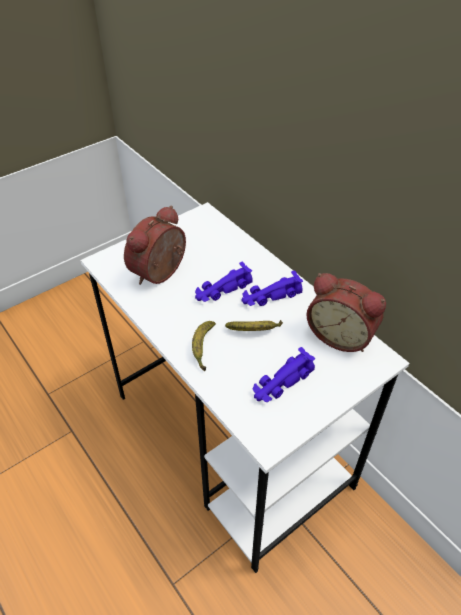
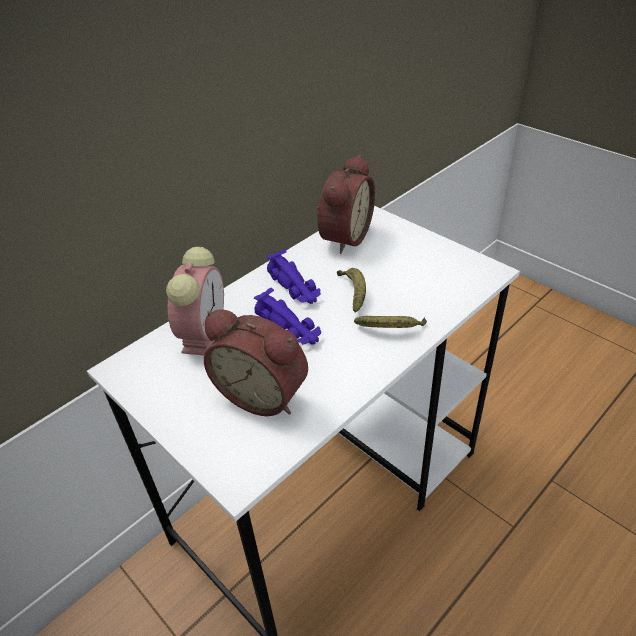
camera: 95 degrees left, 5 degrees down
purple toy car [253,347,315,402] -> none
none -> alarm clock [166,247,224,355]

